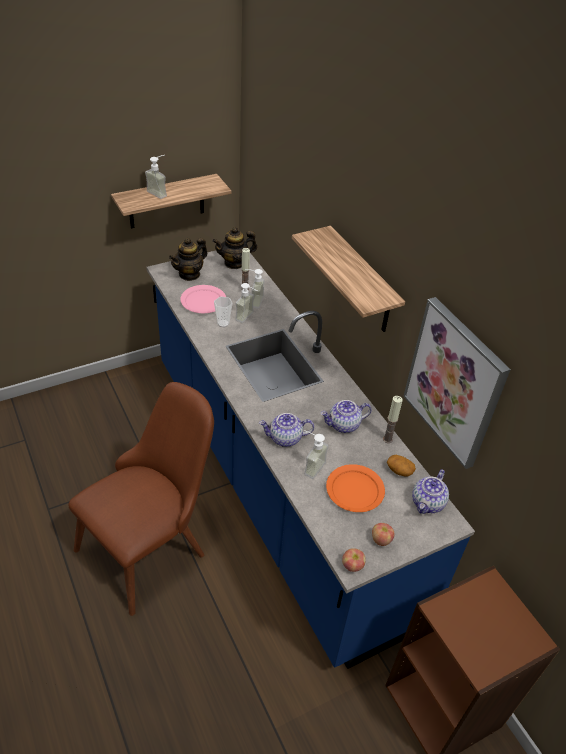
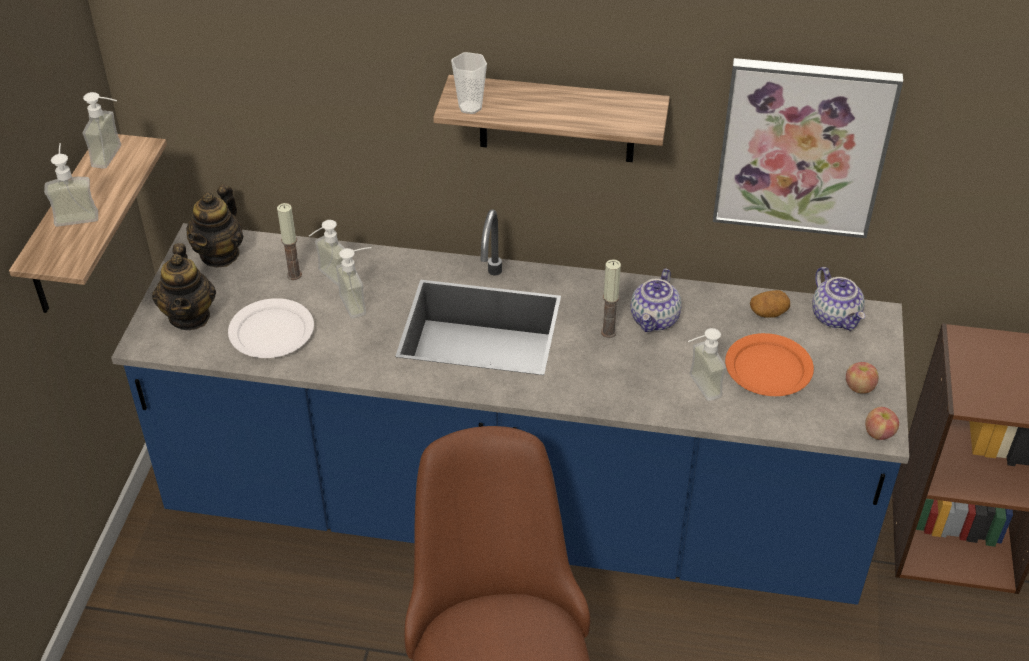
camera: 50 degrees left, 0 degrees up
pink plate [180,285,226,313] -> white plate [228,298,314,358]
cup [214,297,233,328] -> cup moved to [451,52,487,114]
teapot [259,413,314,447] -> none
candle [383,396,403,443] -> candle moved to [601,259,621,338]
none -> soap dispenser [83,92,121,169]

